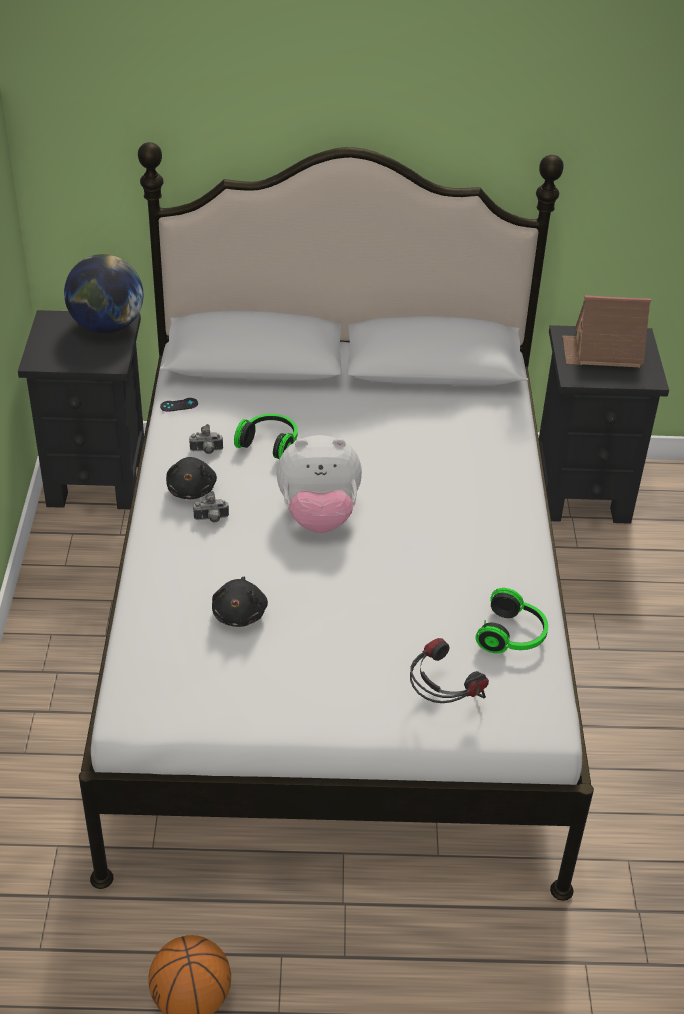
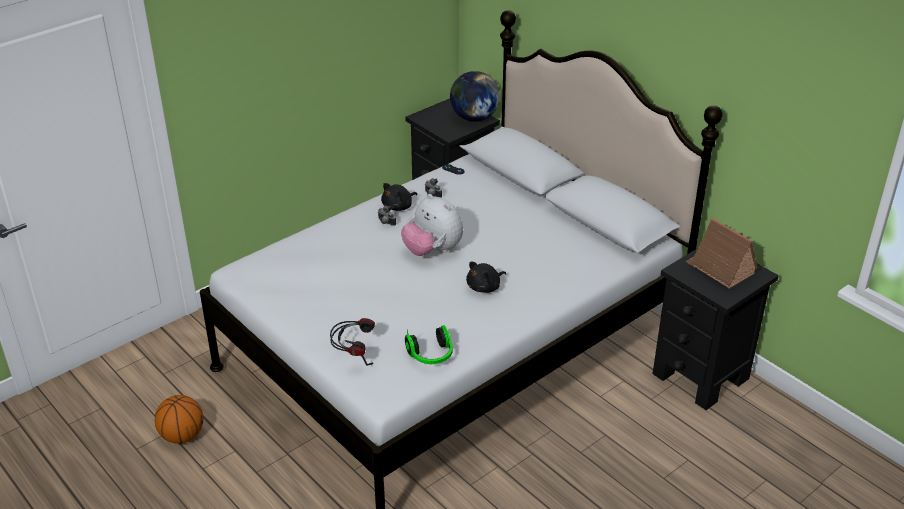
camera: 50 degrees right, 5 degrees down
black plush toy [212,577,268,627] -> black plush toy moved to [466,262,506,293]
headphones [234,414,298,459] -> none

